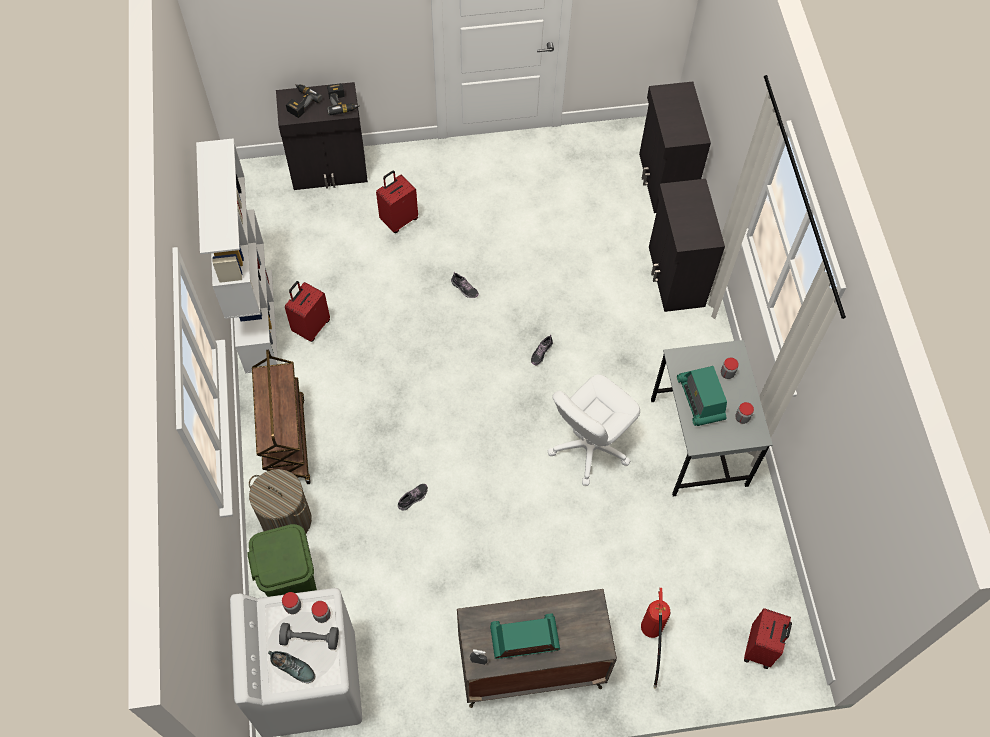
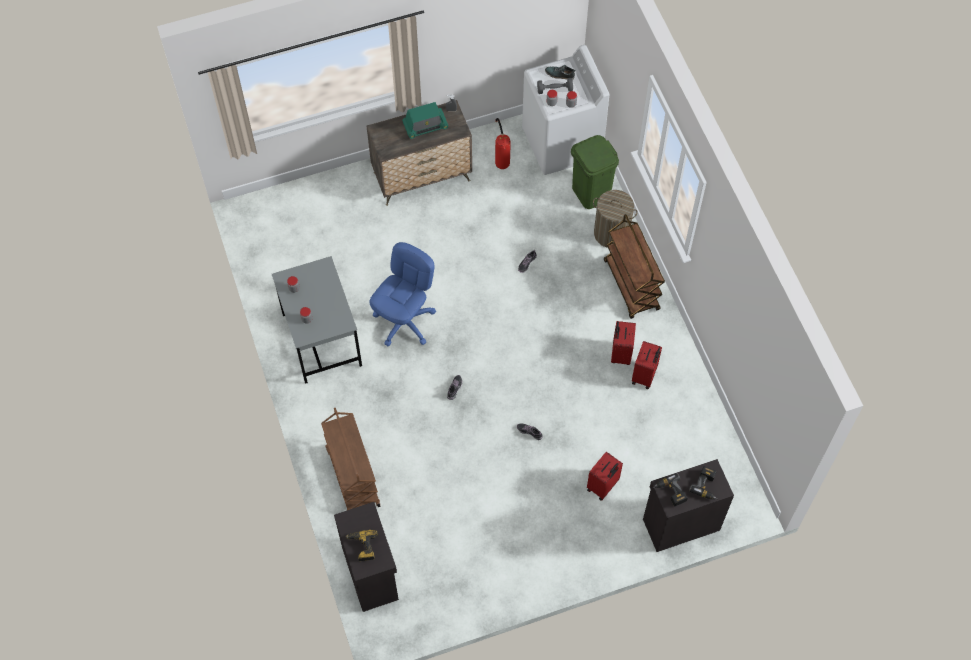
camera: 170 degrees right, 0 degrees up
white bookcase [196,138,278,373] -> none
white office chair [547,374,640,486] -> blue office chair [370,242,436,346]
fire extinguisher [641,588,670,689] -> fire extinguisher moved to [495,118,511,169]
black cabinet [649,179,725,312] -> brown cart [321,408,380,510]
radio [677,366,727,426] -> none
red suitcase [744,608,792,669] -> red suitcase moved to [611,321,636,365]
none -> power drill [345,530,378,561]

